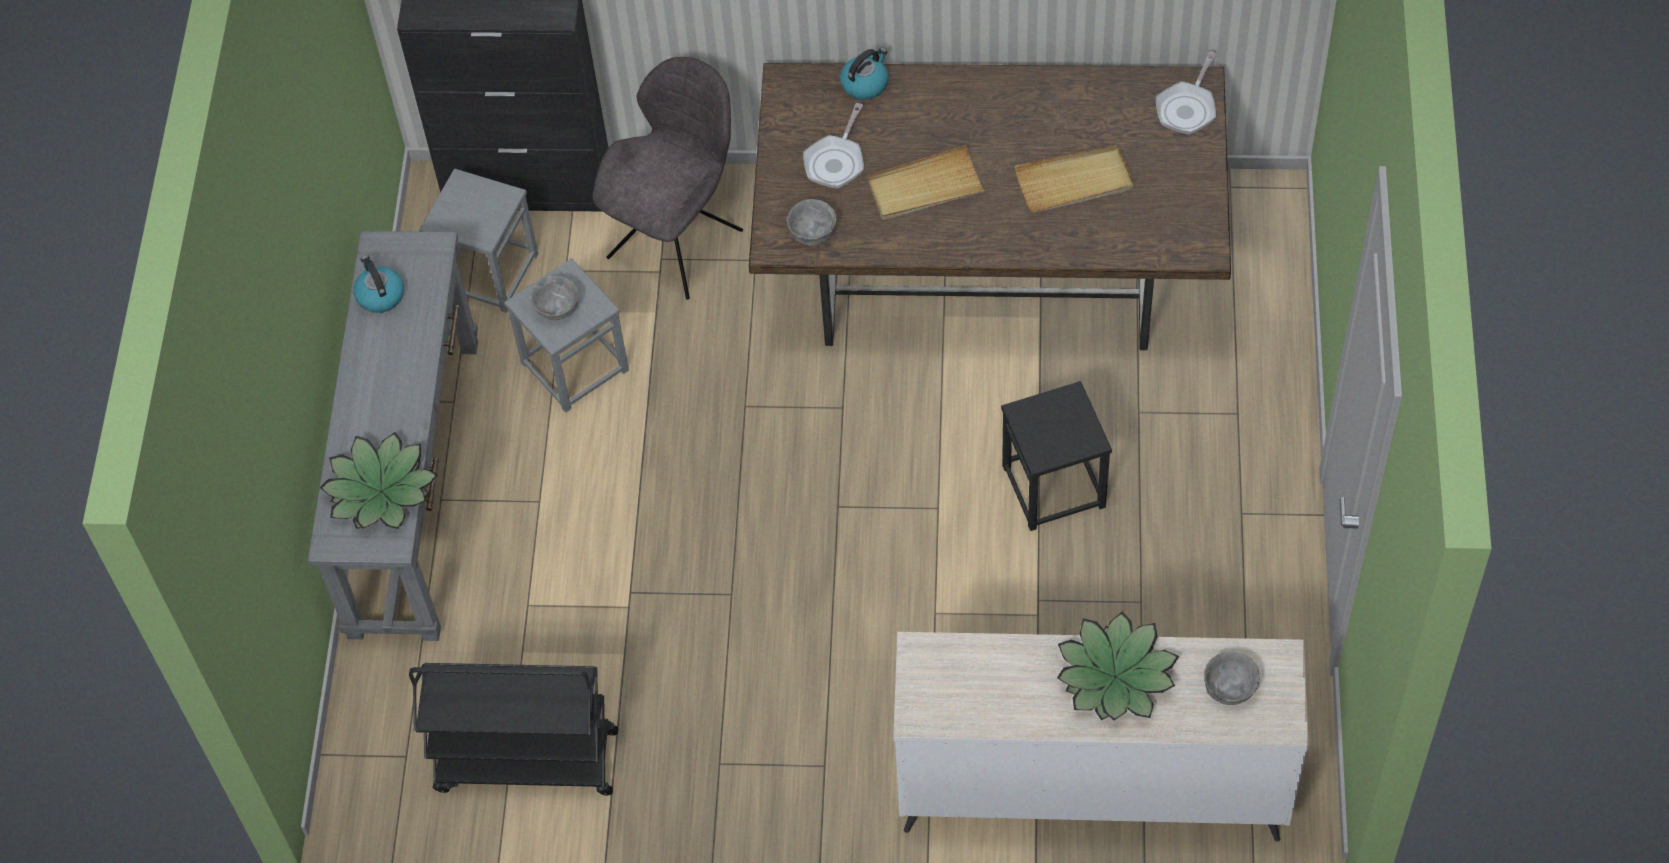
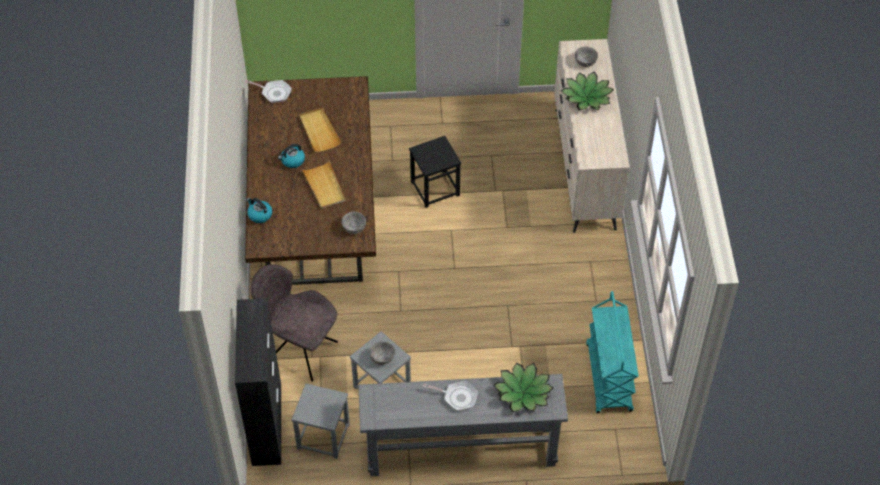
camera: 100 degrees left, 5 degrees down
kettle [353,255,404,313] -> kettle moved to [278,144,305,168]
black cart [409,663,618,795] -> turquoise cart [586,291,639,413]
frying pan [803,103,864,189] -> frying pan moved to [423,381,478,411]

